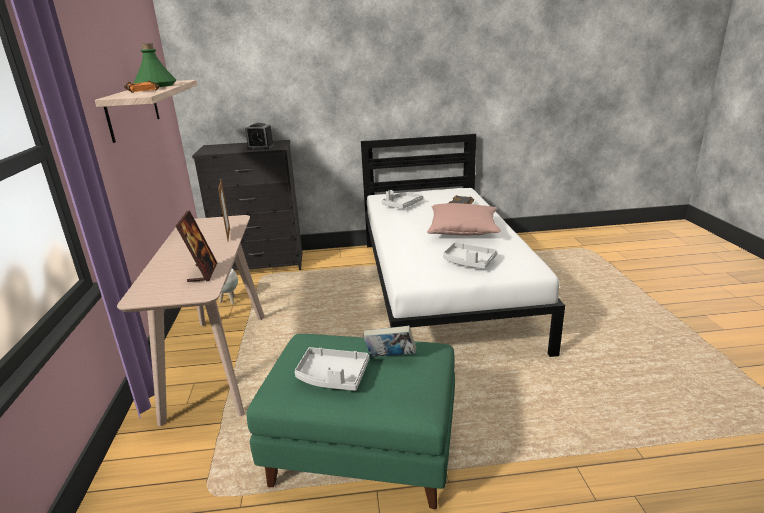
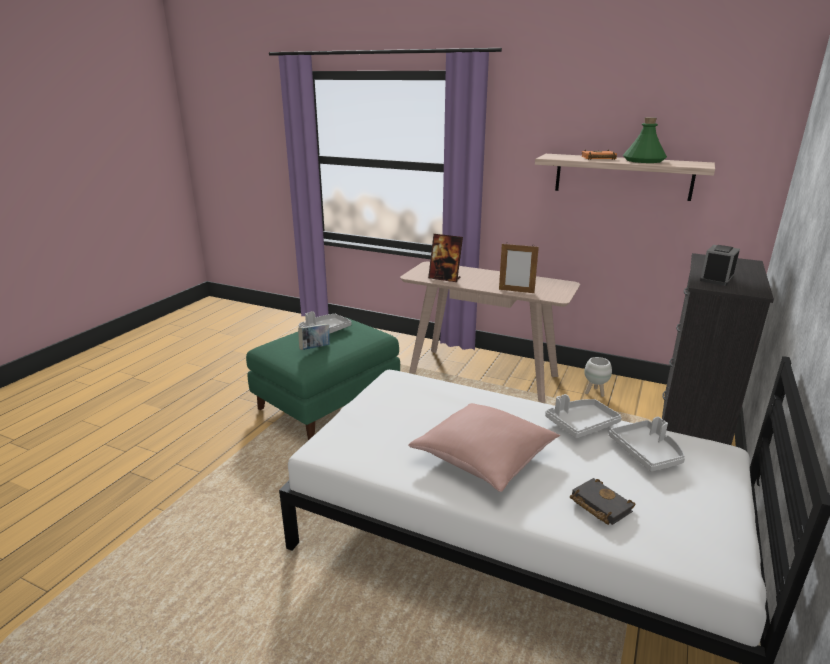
camera: 120 degrees right, 0 degrees up
grey tray [443,243,497,269] -> grey tray moved to [545,394,622,438]

